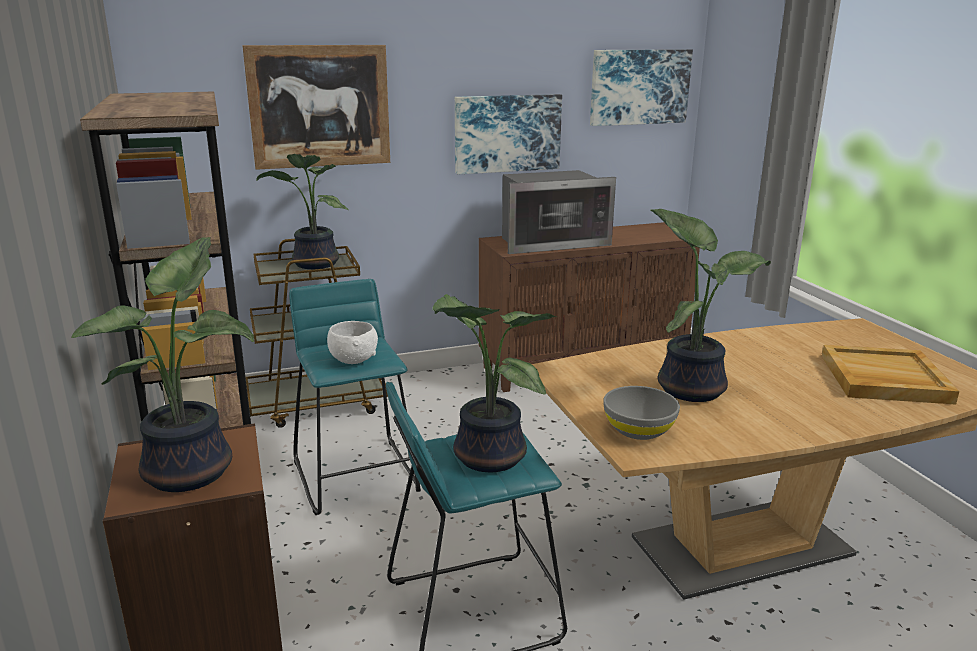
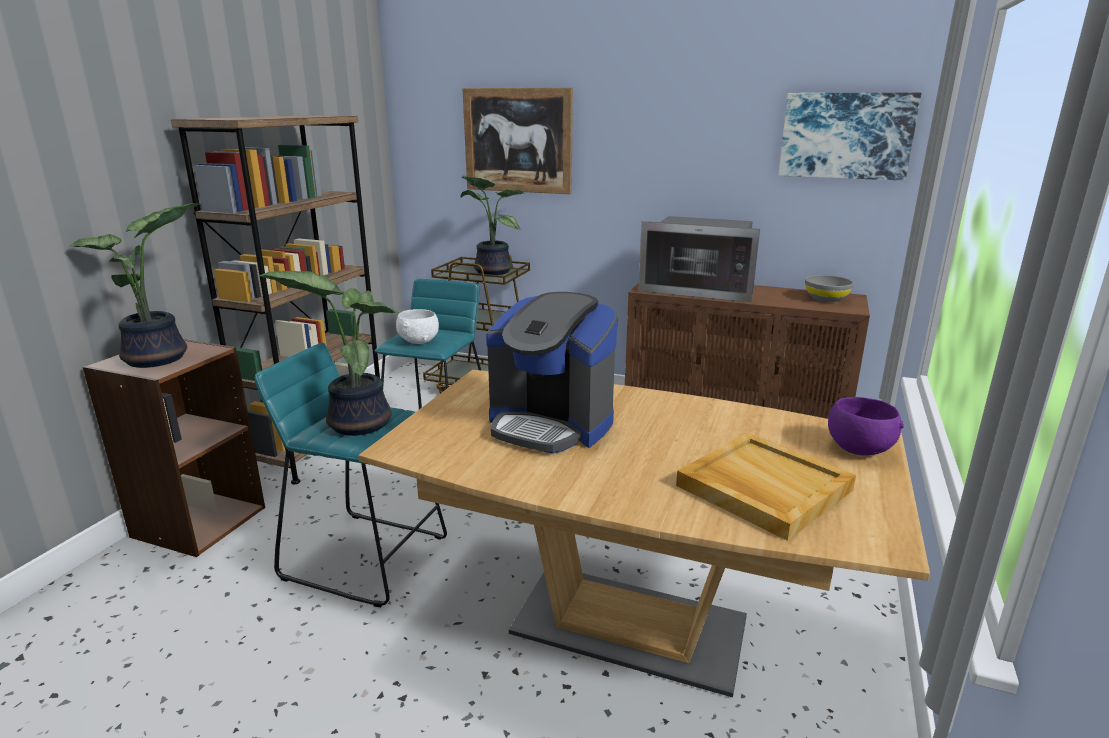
camera: 40 degrees right, 0 degrees up
picture [455,94,562,174] -> none
grey bowl [603,386,680,440] -> grey bowl moved to [805,275,854,302]
potted plant [651,209,771,402] -> coffee machine [486,292,617,454]
none -> purple bowl [828,397,904,456]

